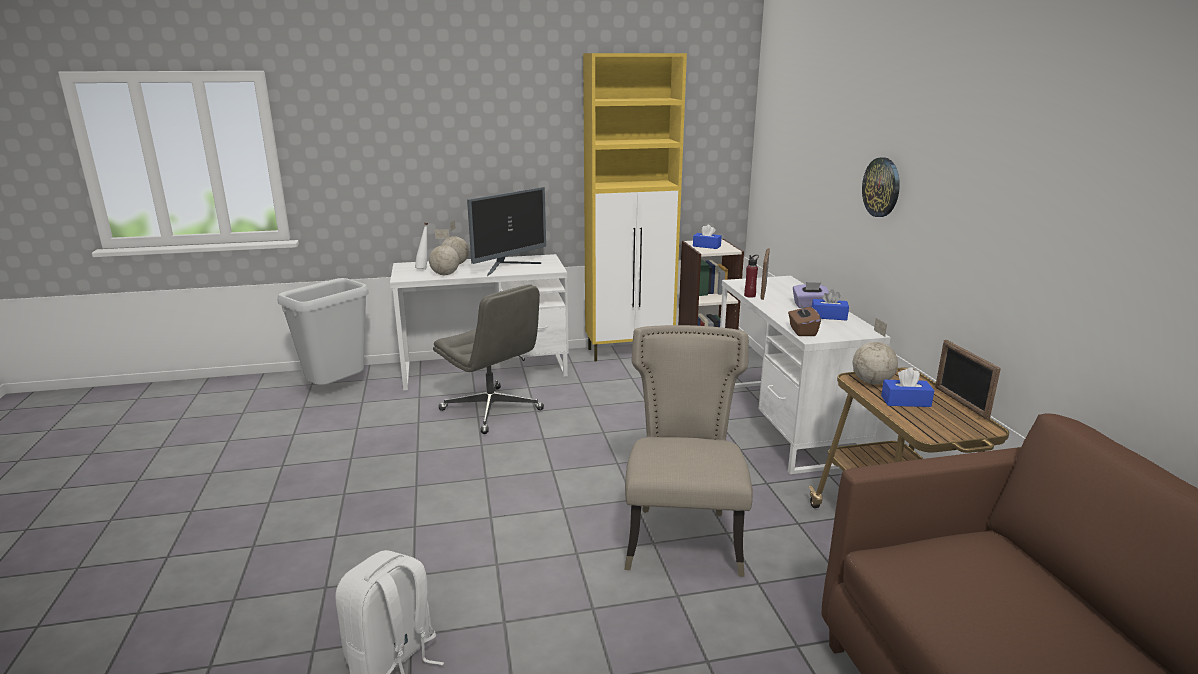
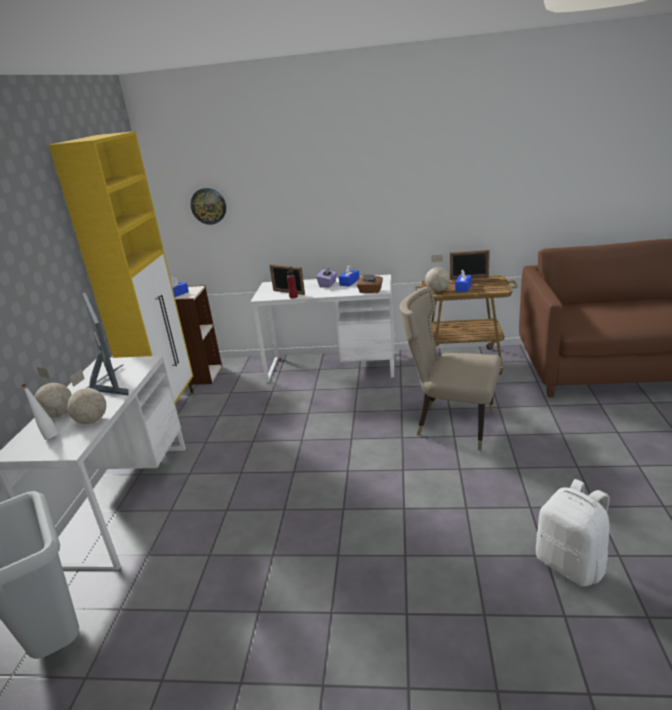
camera: 70 degrees left, 5 degrees up
grey office chair [433,284,544,434] -> none
wall clock [862,157,900,217] -> wall clock moved to [191,188,226,225]

